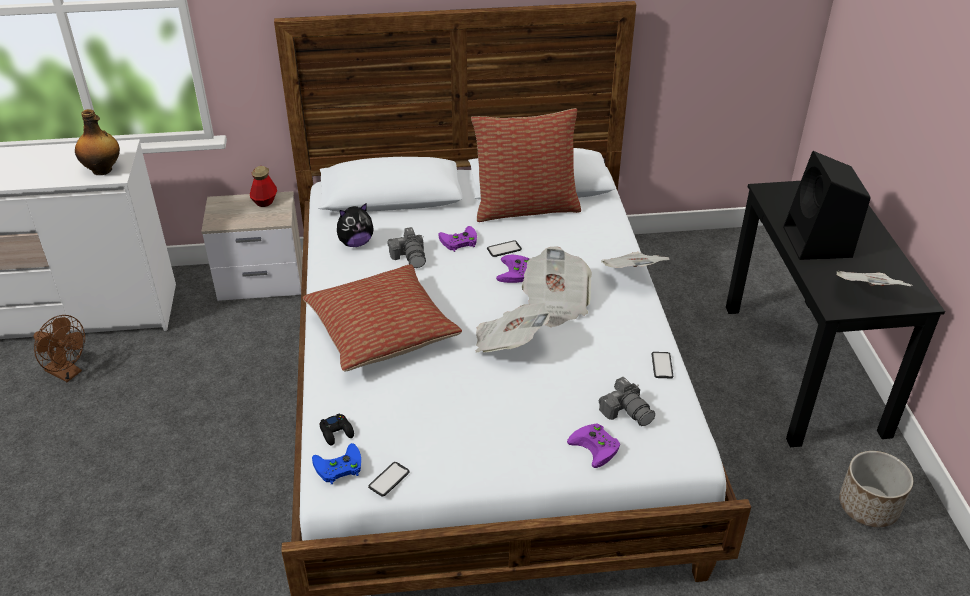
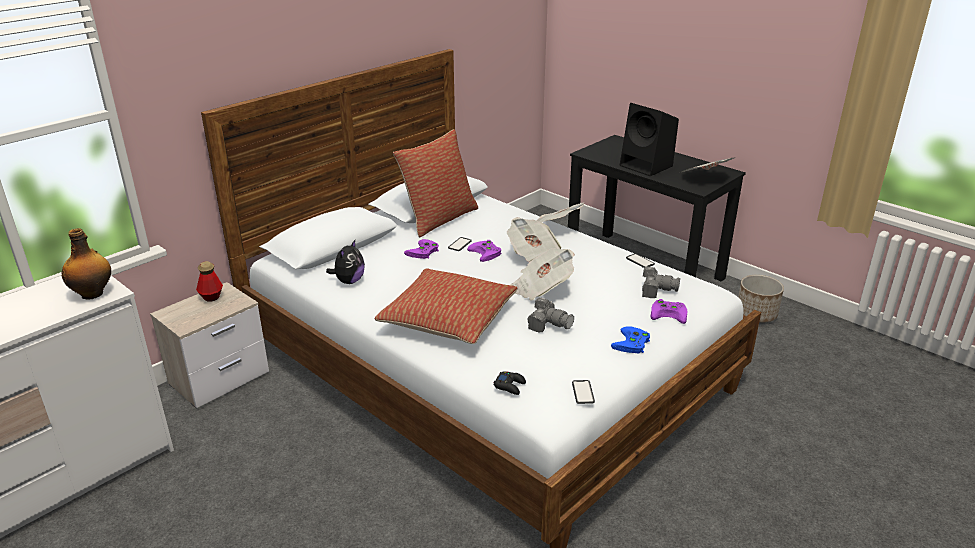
camera: 40 degrees left, 10 degrees down
brown fan [33,315,85,382] -> none
blue game controller [312,443,361,484] -> blue game controller moved to [611,327,650,353]
camera [387,227,426,268] -> camera moved to [527,297,574,333]

